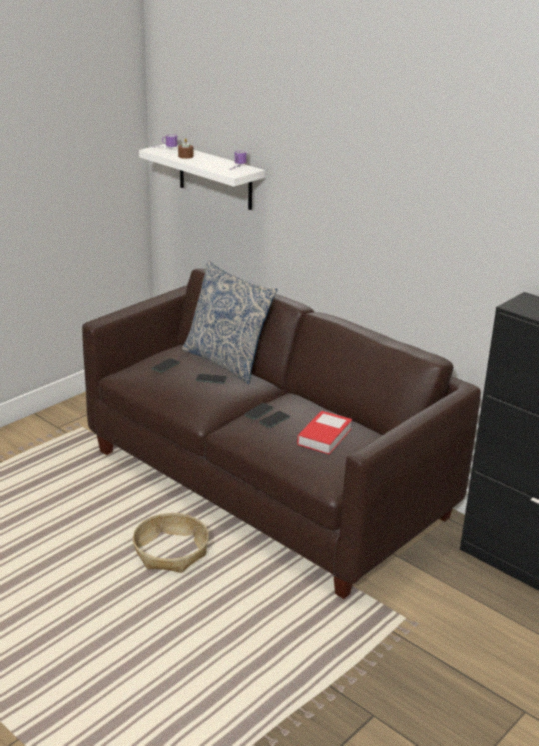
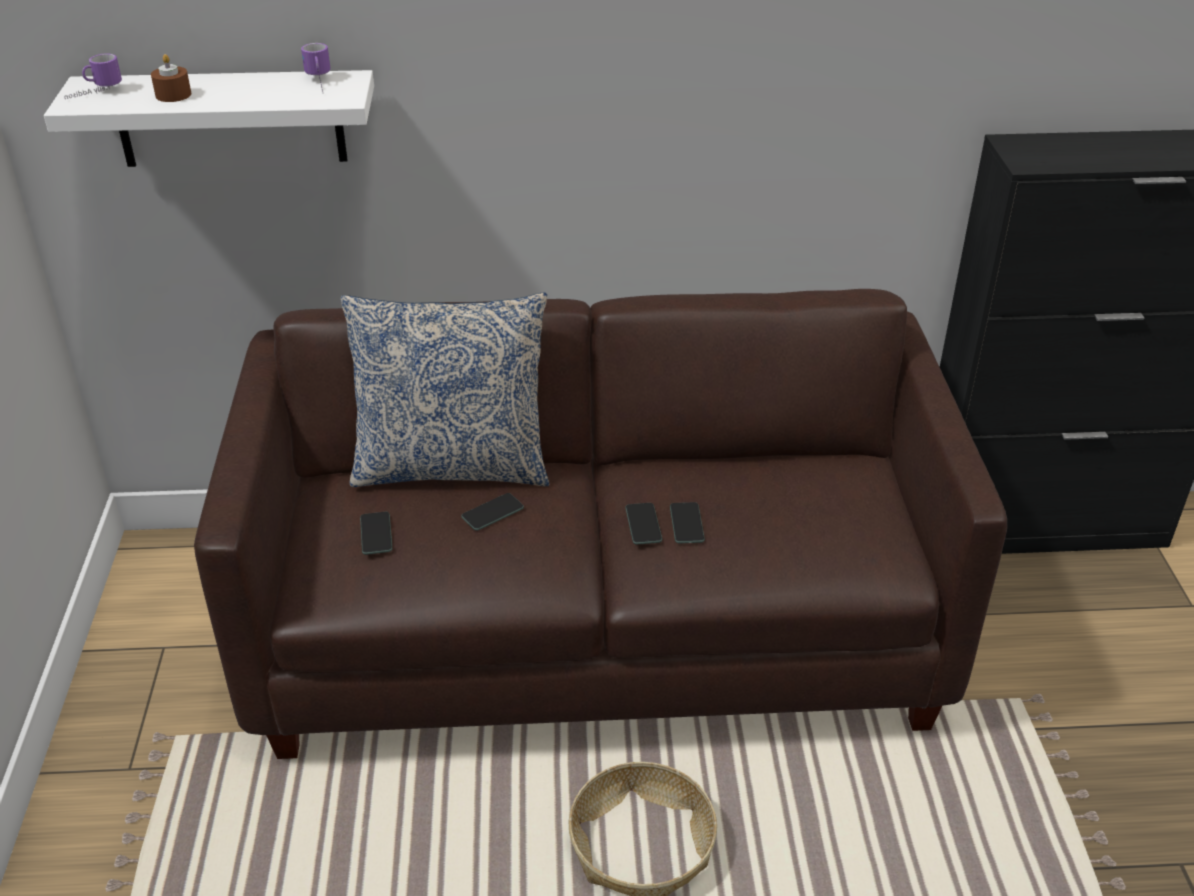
camera: 45 degrees left, 10 degrees up
book [297,411,352,455] -> none

